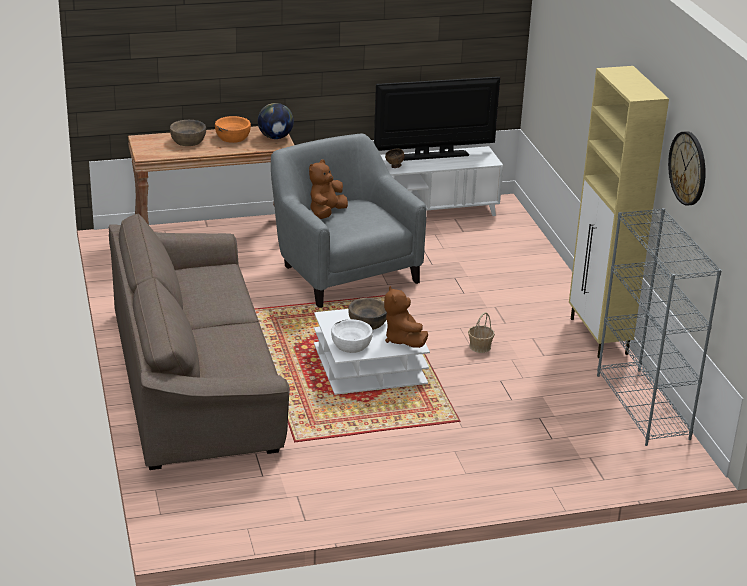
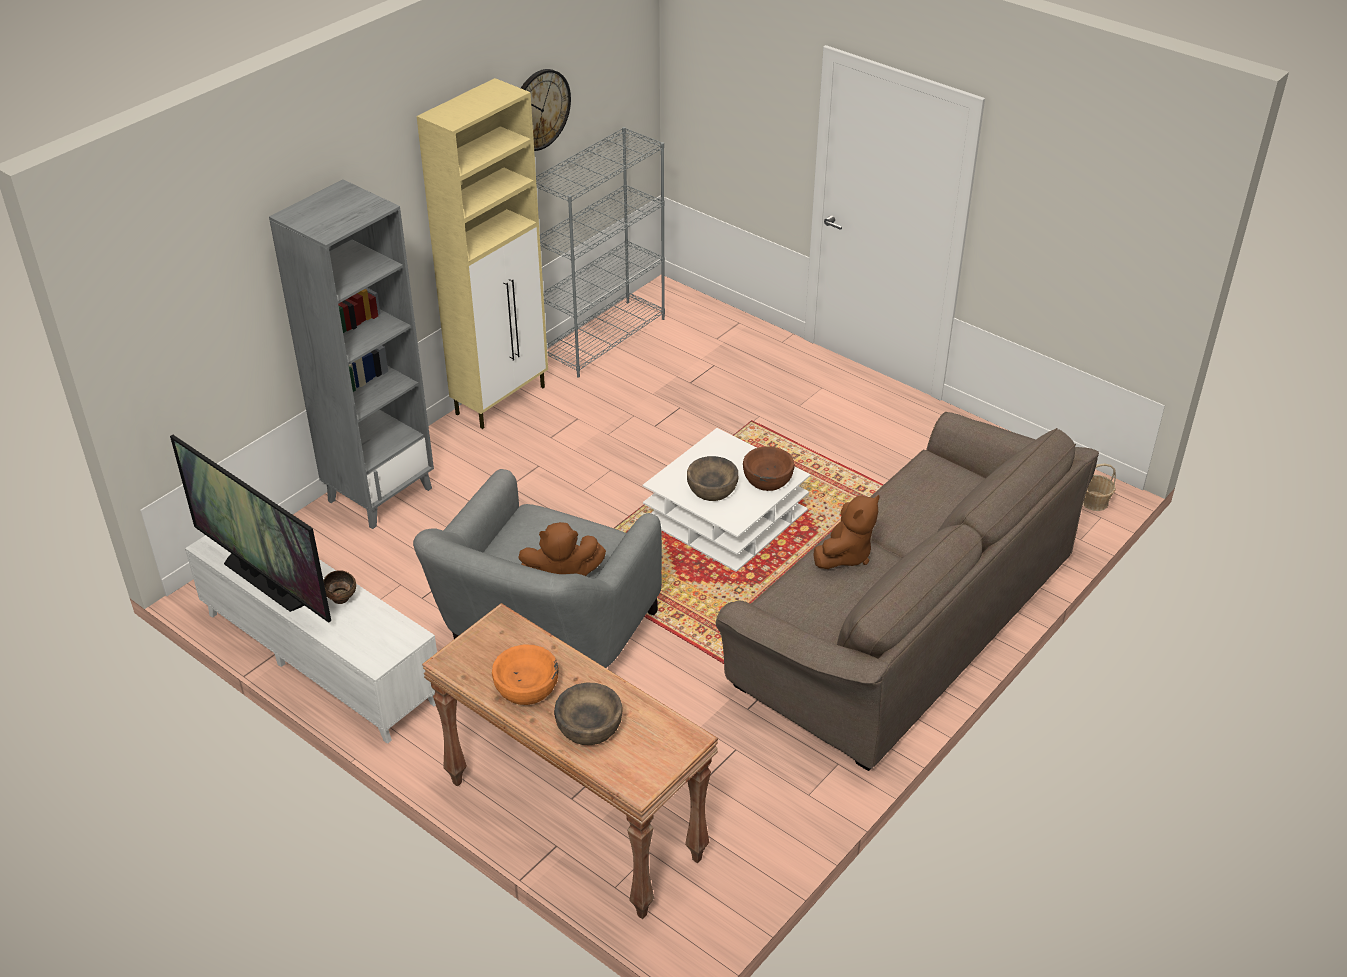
camera: 125 degrees left, 10 degrees up
globe [258,103,294,139] -> none
white bowl [331,319,373,353] -> brown bowl [743,446,794,491]
brown plush toy [384,286,428,348] -> brown plush toy moved to [813,495,879,569]
basket [468,312,495,353] -> basket moved to [1083,463,1116,511]
none -> grey bookcase [269,179,434,529]

